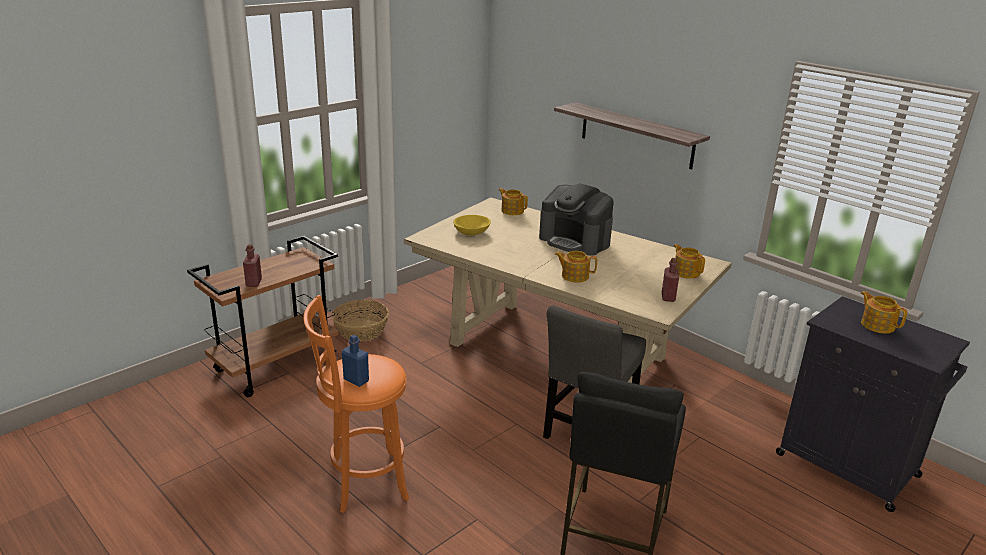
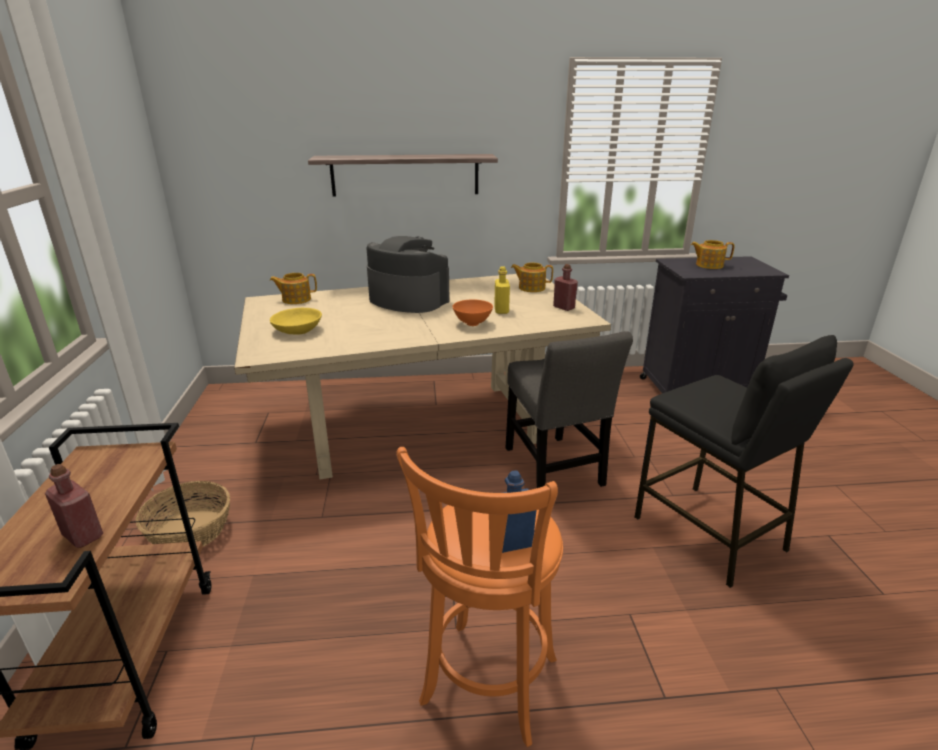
camera: 50 degrees left, 0 degrees up
coffee machine [539,183,614,256] -> coffee machine turned 135 degrees counterclockwise [367,236,450,313]
teapot [555,251,597,283] -> orange bowl [452,300,493,326]
none -> yellow bottle [494,266,510,314]

